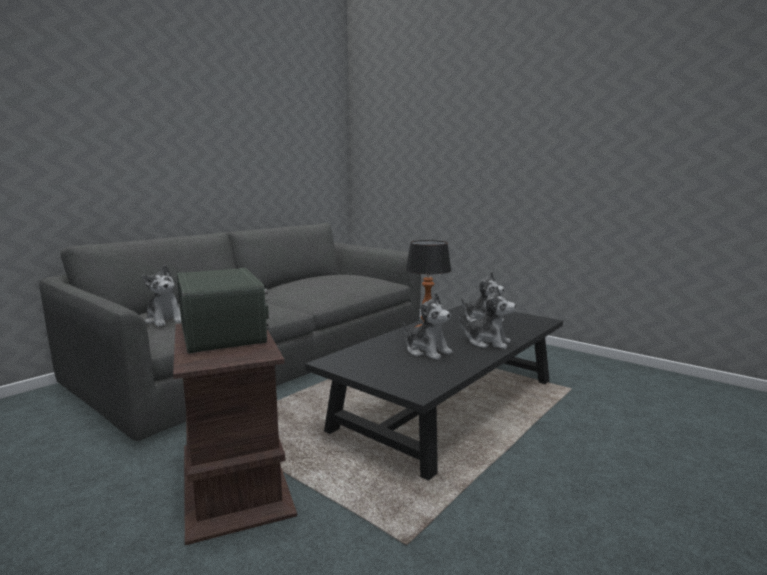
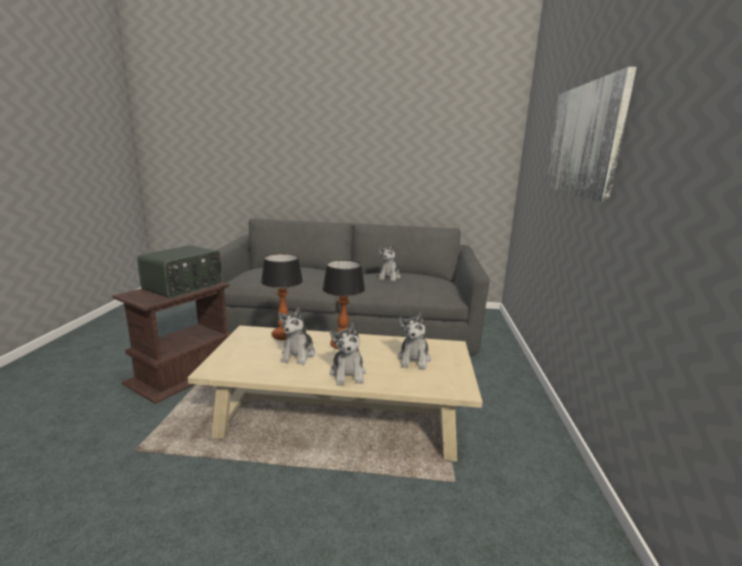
camera: 55 degrees right, 5 degrees up
plush toy [142,265,181,327] -> plush toy moved to [379,243,401,281]
black coffee table [305,303,563,481] -> beige coffee table [188,326,482,462]
none -> table lamp [261,254,303,340]
none -> picture [544,67,637,202]

